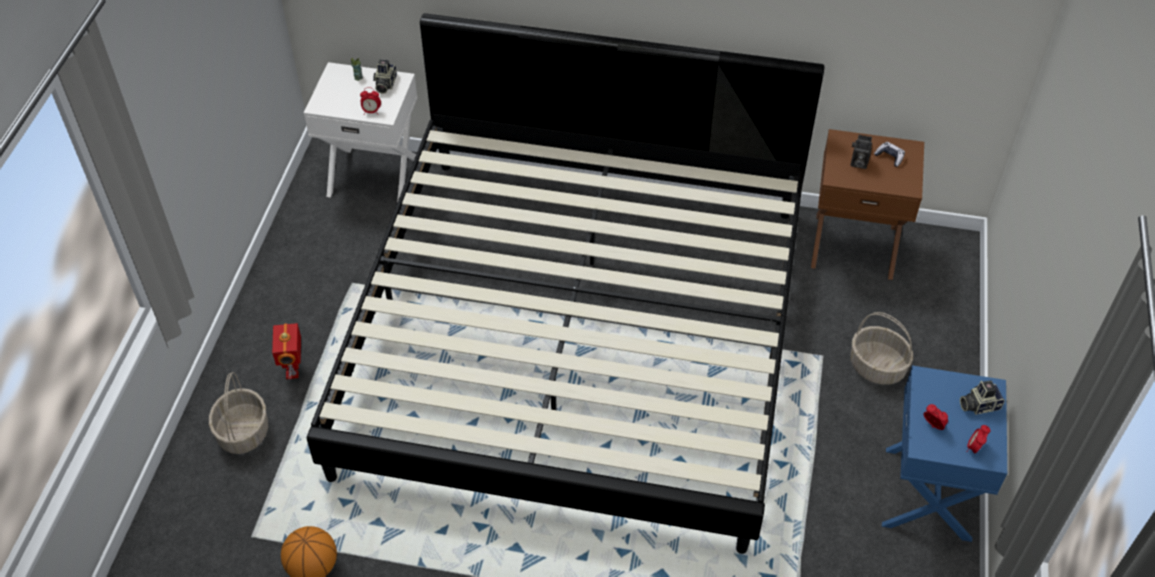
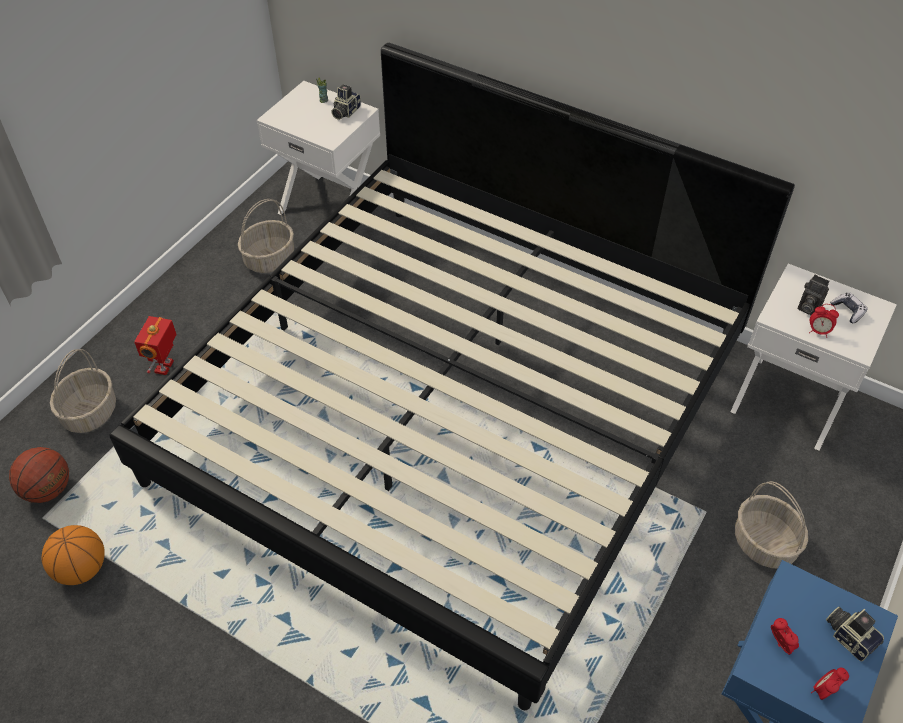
camera: 20 degrees right, 0 degrees up
alarm clock [360,87,381,115] -> alarm clock moved to [809,304,839,338]
brown nightstand [811,129,924,280] -> white nightstand [731,264,897,451]
camera [960,381,1005,415] -> camera turned 45 degrees clockwise [826,606,884,662]
none -> basketball [9,447,69,503]
none -> basket [238,199,294,273]

